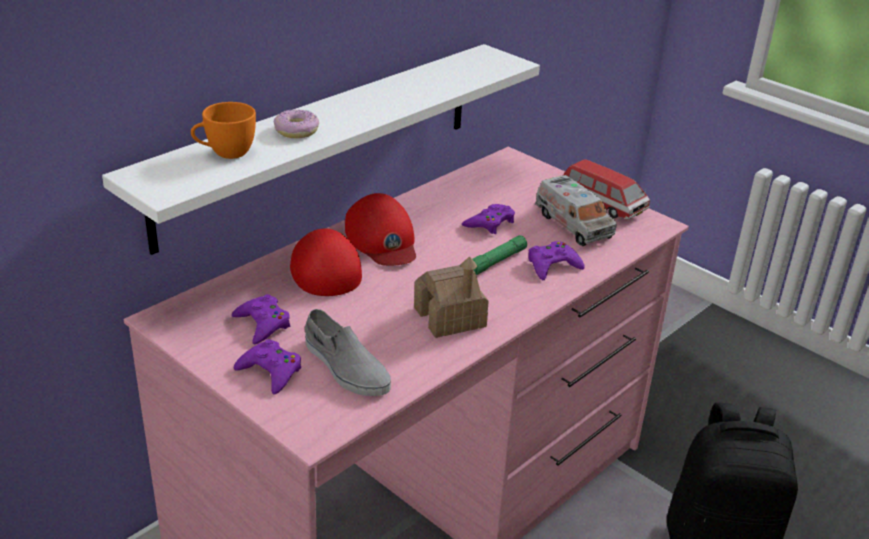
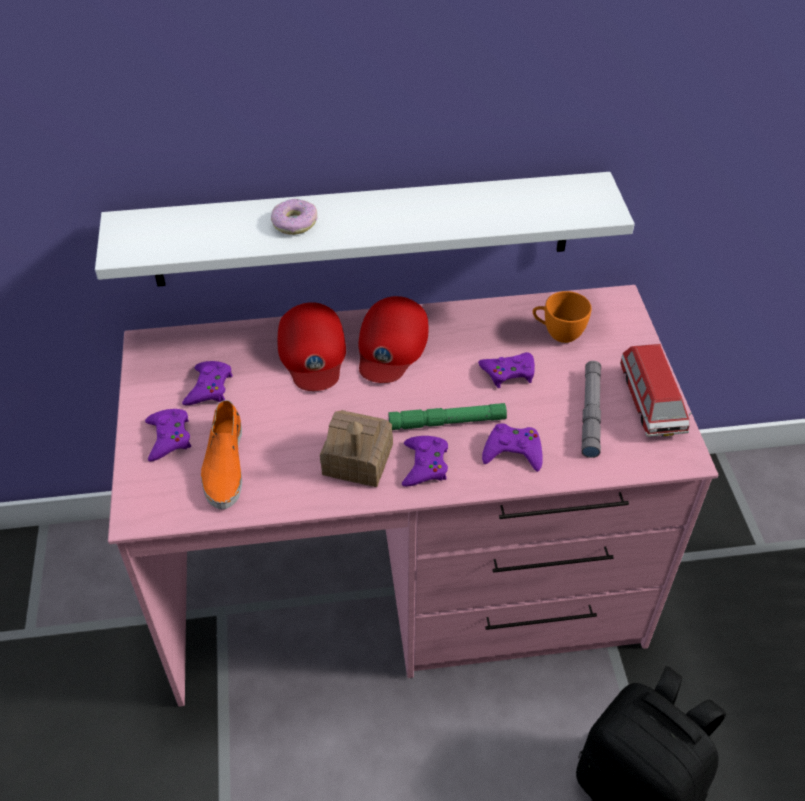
camera: 40 degrees right, 15 degrees up
orange cup [191,102,256,159] -> orange cup moved to [533,291,592,343]
red cap [290,228,362,296] -> red cap turned 150 degrees clockwise [278,302,346,391]
grey shoe [305,309,391,396] -> orange shoe [201,400,242,509]
toy truck [535,175,617,246] -> grey flashlight [581,361,601,458]
none -> purple game controller [402,436,448,487]

